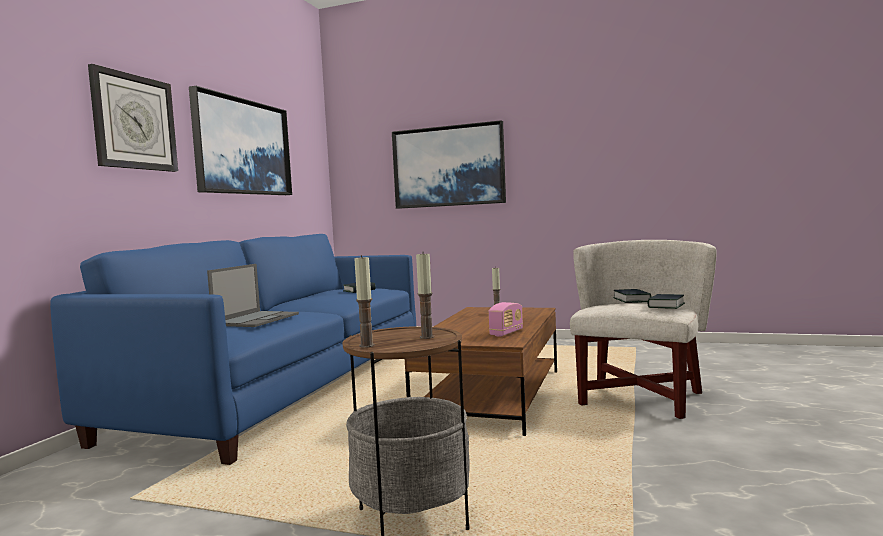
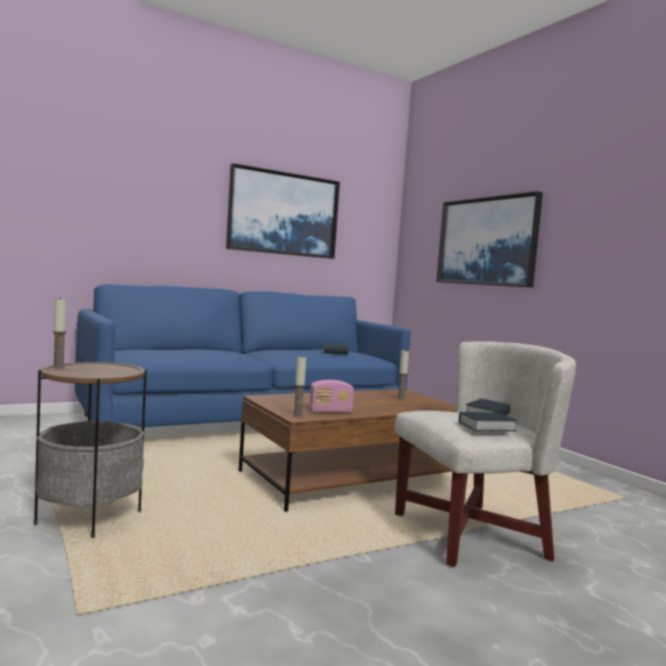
camera: 40 degrees right, 0 degrees up
wall clock [88,64,178,172] -> none
laptop [207,264,299,327] -> none
candle [416,254,434,339] -> candle moved to [293,356,306,417]

